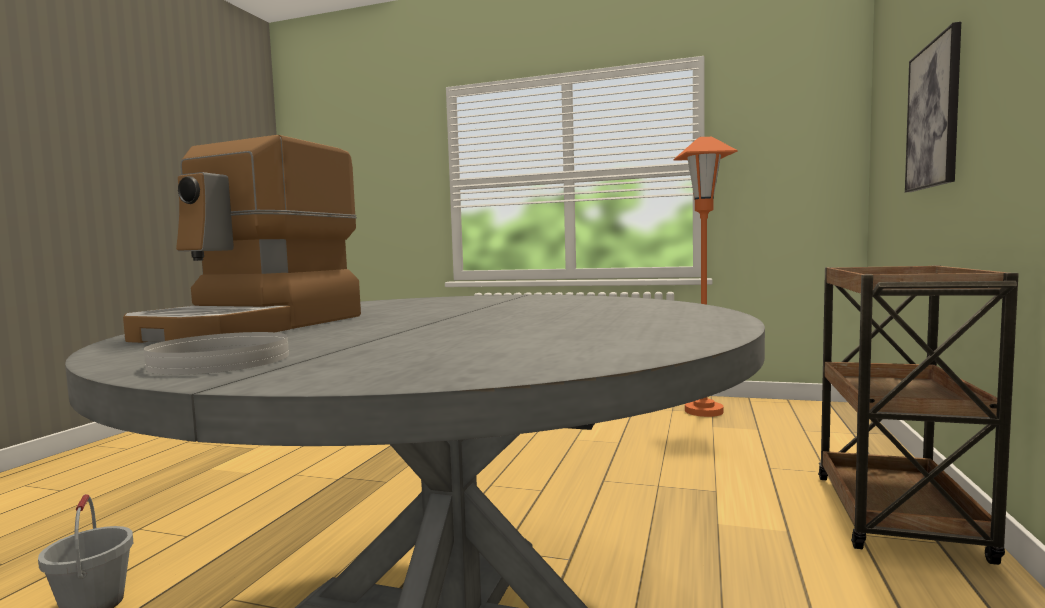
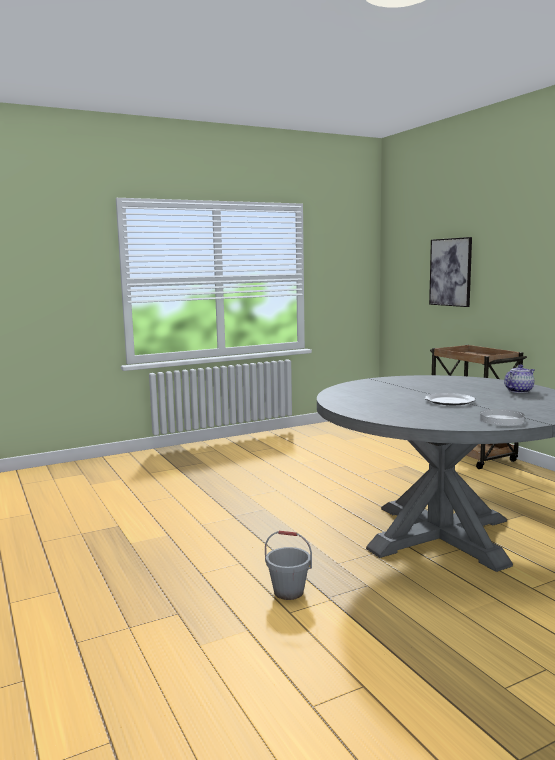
camera: 45 degrees left, 5 degrees up
coffee machine [123,135,361,343] -> none
orange floor lamp [673,137,737,417] -> none
none -> plate [425,393,475,405]
none -> teapot [504,365,535,393]

